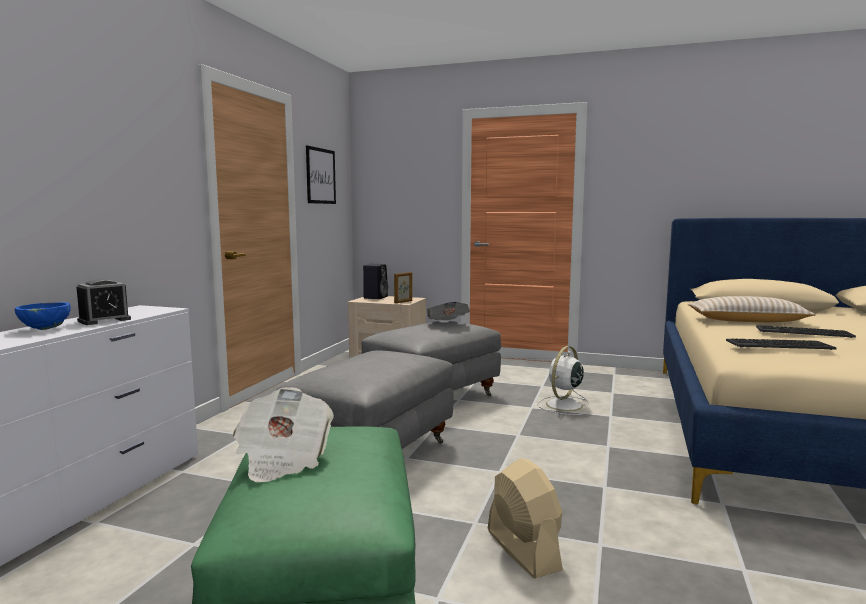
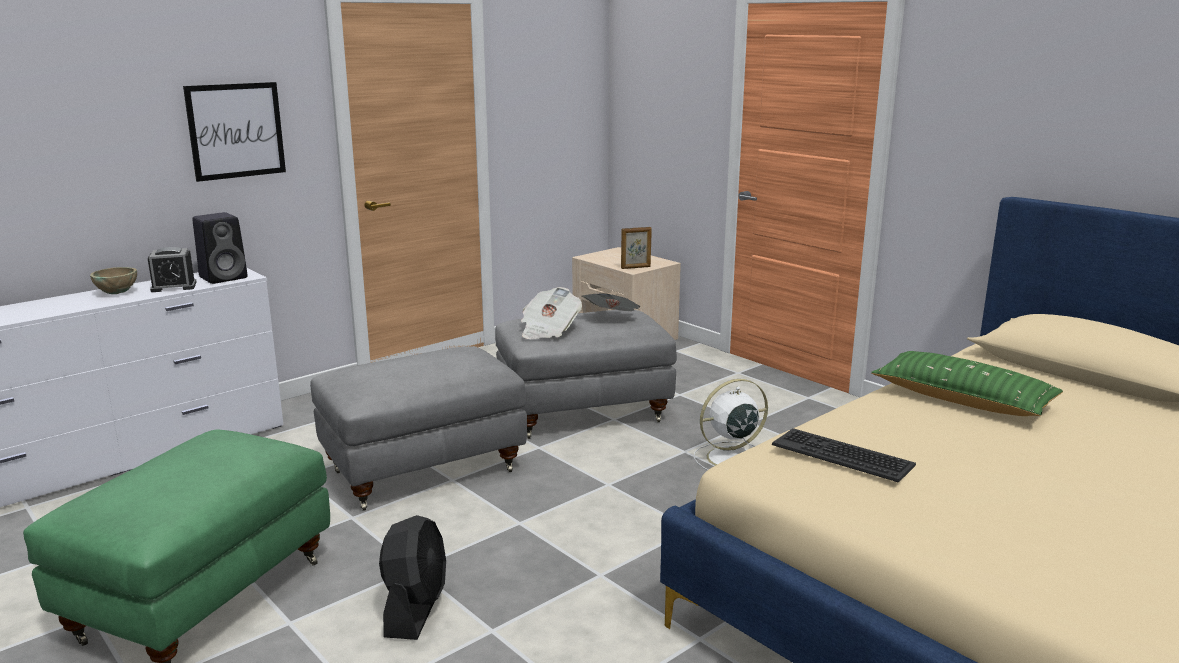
camera: 30 degrees right, 10 degrees up
blue bowl [15,302,71,330] -> beige bowl [90,267,137,294]
newspaper [233,387,334,482] -> newspaper moved to [521,287,582,339]
picture [306,145,336,204] -> picture moved to [183,82,286,182]
black speaker [363,264,388,299] -> black speaker moved to [192,212,247,284]
beige fan [488,458,563,578] -> black fan [379,515,446,640]
beige pillow [688,296,816,323] -> green pillow [871,351,1063,416]
keyboard [756,325,856,338] -> none

